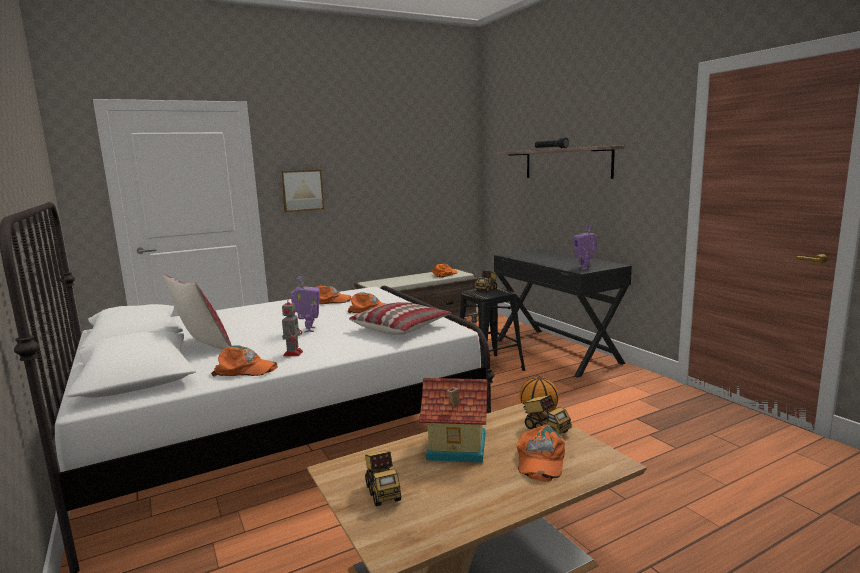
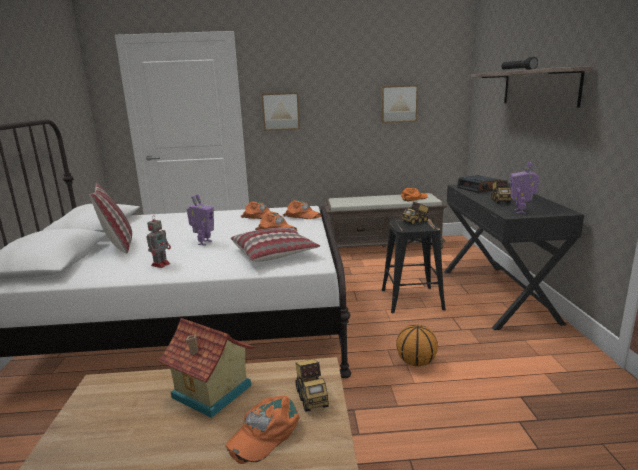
camera: 25 degrees right, 5 degrees up
orange cap [211,345,278,376] -> orange cap moved to [283,200,321,219]
toy truck [365,451,401,506] -> toy truck moved to [491,180,511,204]
none -> picture [381,85,418,123]
none -> alarm clock [457,175,500,193]

